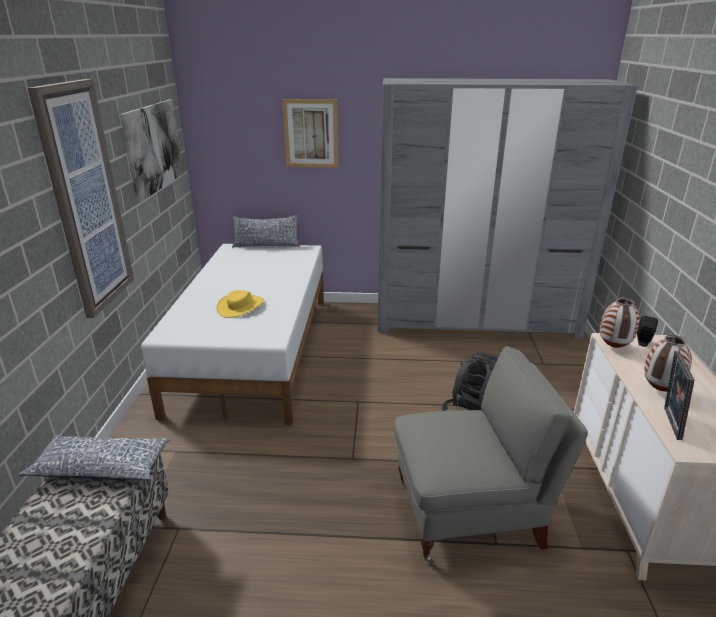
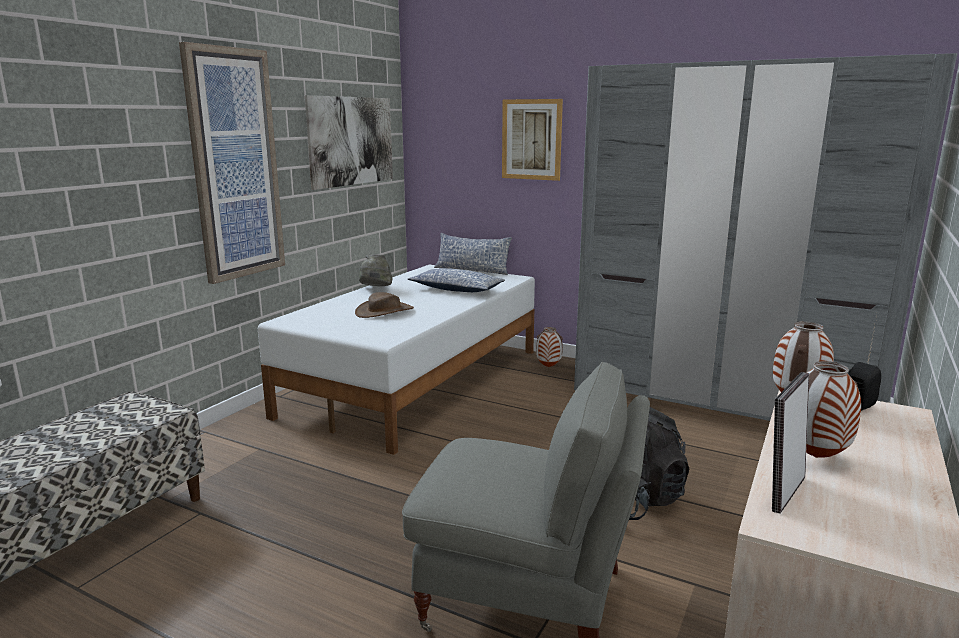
camera: 25 degrees right, 10 degrees down
pillow [19,435,171,480] -> pillow moved to [408,268,505,292]
yellow hat [216,290,264,318] -> brown hat [355,292,414,318]
none -> grey hat [359,254,392,286]
none -> vase [536,327,563,367]

